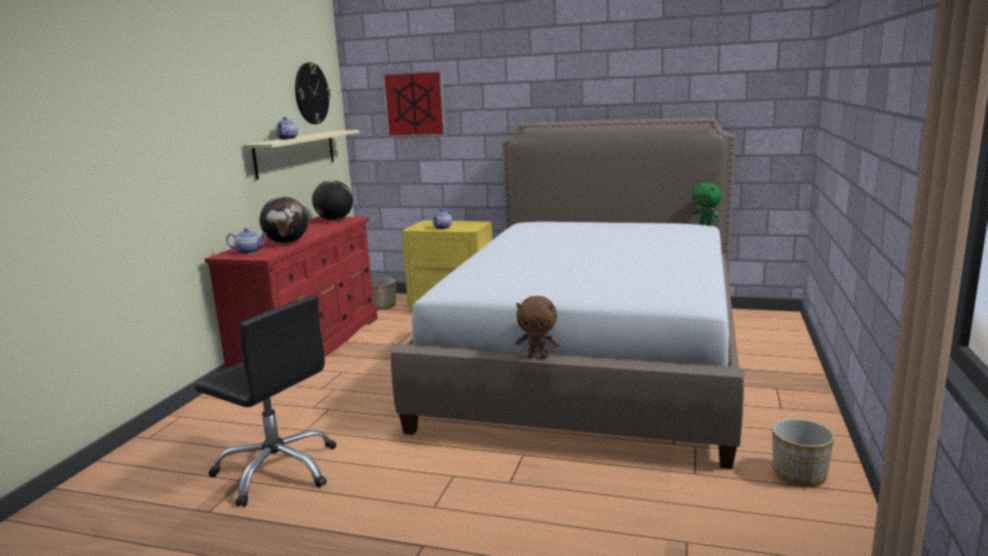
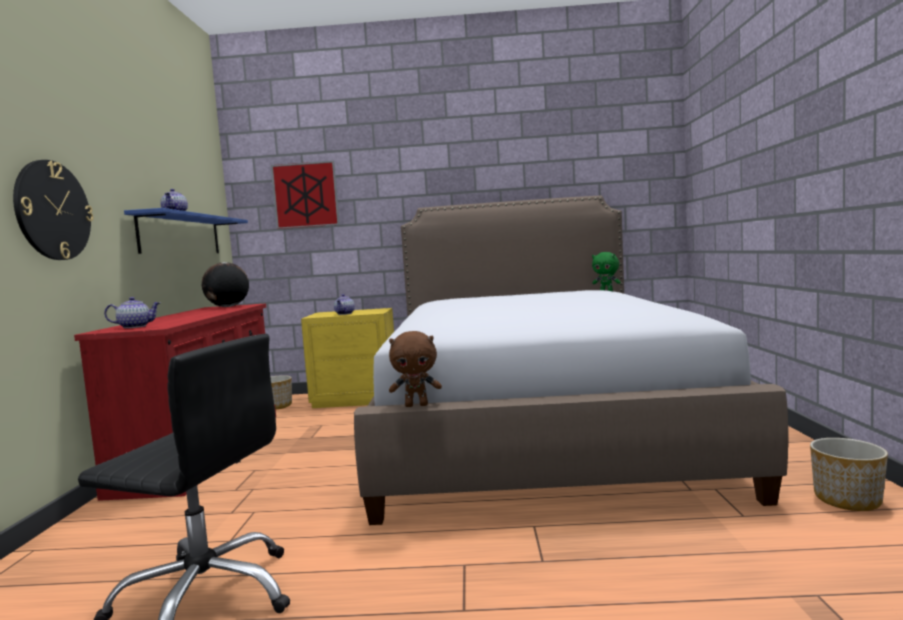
camera: 15 degrees left, 10 degrees down
beige shelf [243,130,360,180] -> blue shelf [124,208,248,254]
globe [259,197,308,244] -> none
wall clock [295,63,331,124] -> wall clock moved to [13,160,93,260]
brown plush toy [515,296,560,359] -> brown plush toy moved to [389,331,442,407]

